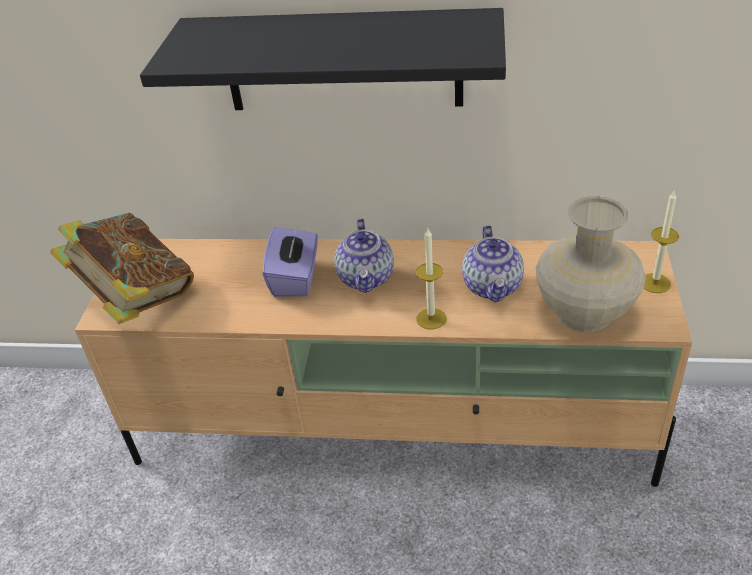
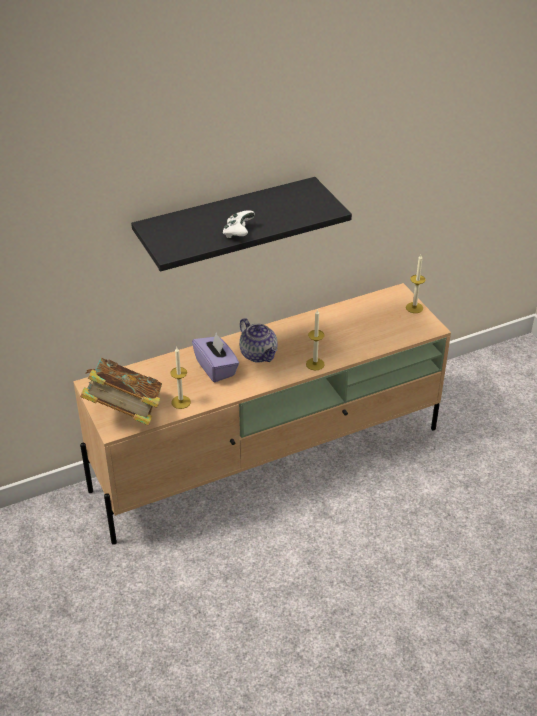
camera: 35 degrees left, 0 degrees up
teapot [462,225,524,302] -> none
beige vase [536,196,646,332] -> none
none -> candle [170,347,191,409]
none -> white game controller [223,210,255,238]

